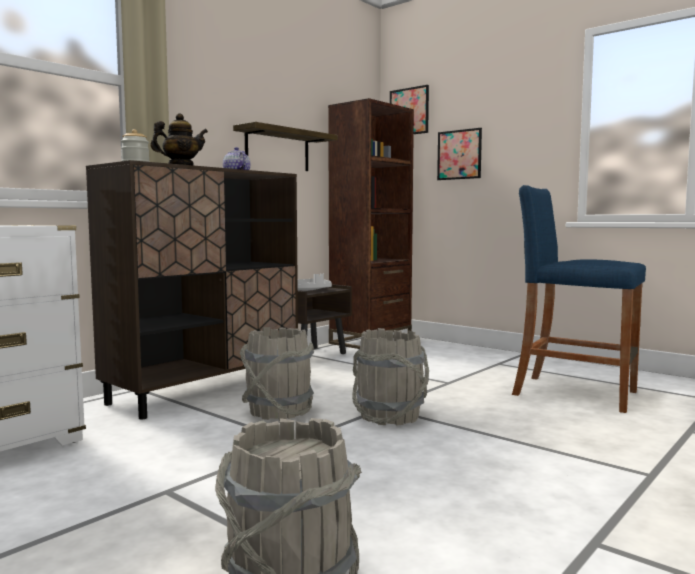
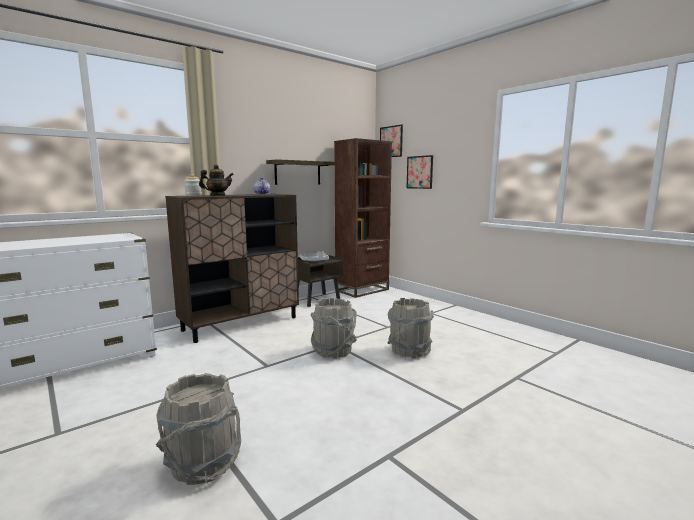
camera: 10 degrees right, 5 degrees up
grey bucket [240,327,314,421] -> grey bucket moved to [387,298,434,359]
blue stool [512,185,646,413] -> none

